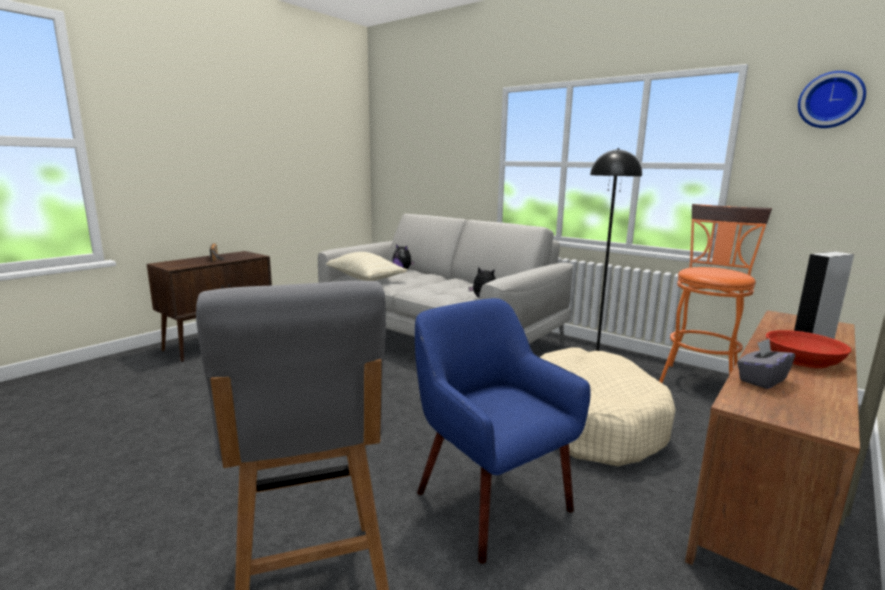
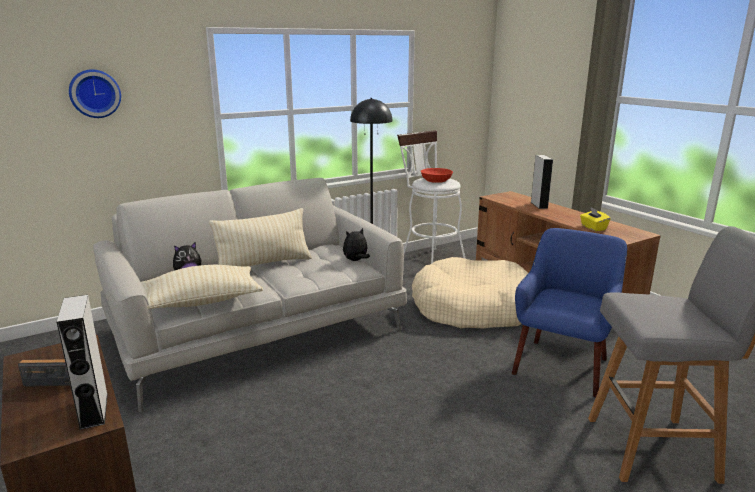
camera: 70 degrees left, 5 degrees up
blue armchair [415,298,591,564] -> blue armchair turned 135 degrees clockwise [512,228,627,398]
orange stool [659,204,772,383] -> white stool [397,130,466,264]
grey tissue box [737,339,795,389] -> yellow tissue box [580,208,610,231]
red bowl [766,330,851,368] -> red bowl moved to [421,168,453,183]
wall clock [798,71,866,128] -> wall clock moved to [69,69,121,118]
none -> grey speaker [57,295,108,430]
none -> beige pillow [209,208,312,267]

